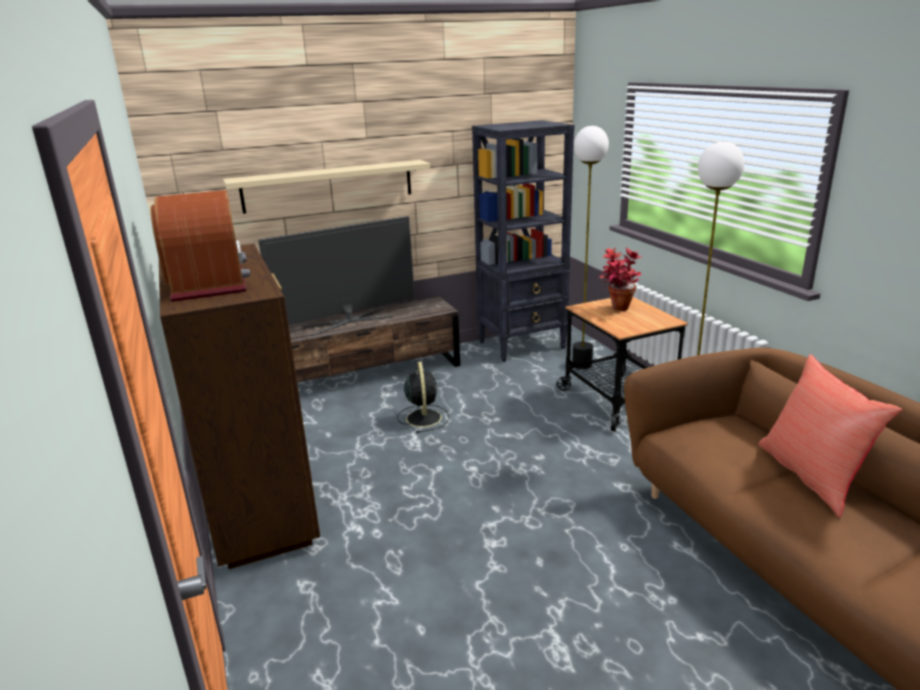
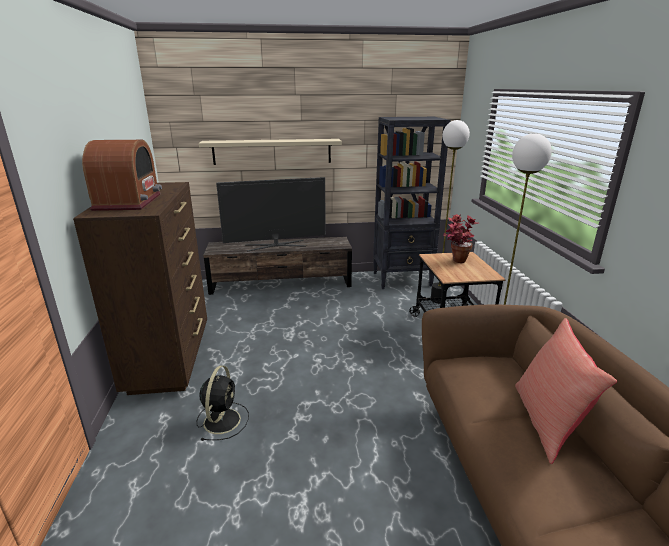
camera: 15 degrees right, 0 degrees up
black fan [397,362,449,433] -> black fan moved to [197,366,249,441]

